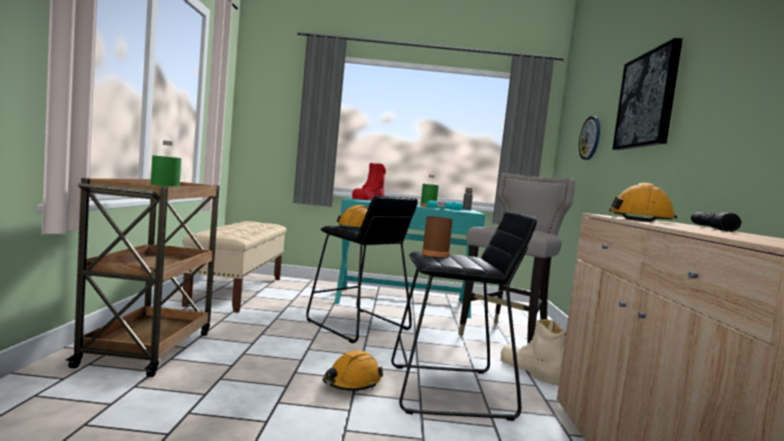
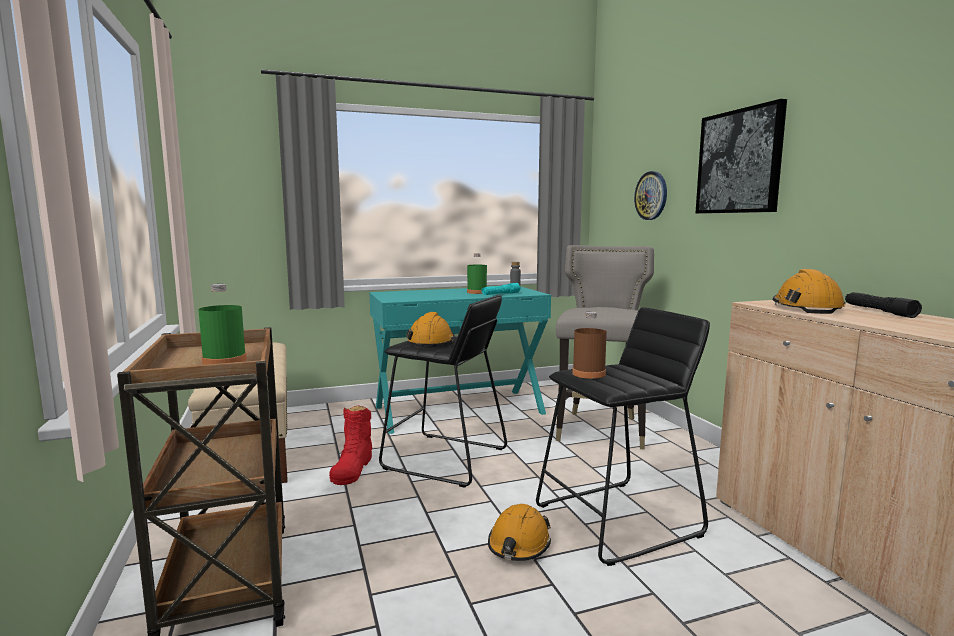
camera: 20 degrees left, 5 degrees up
red boot [352,163,386,200] -> red boot moved to [329,406,372,485]
beige boot [501,319,566,385] -> none

